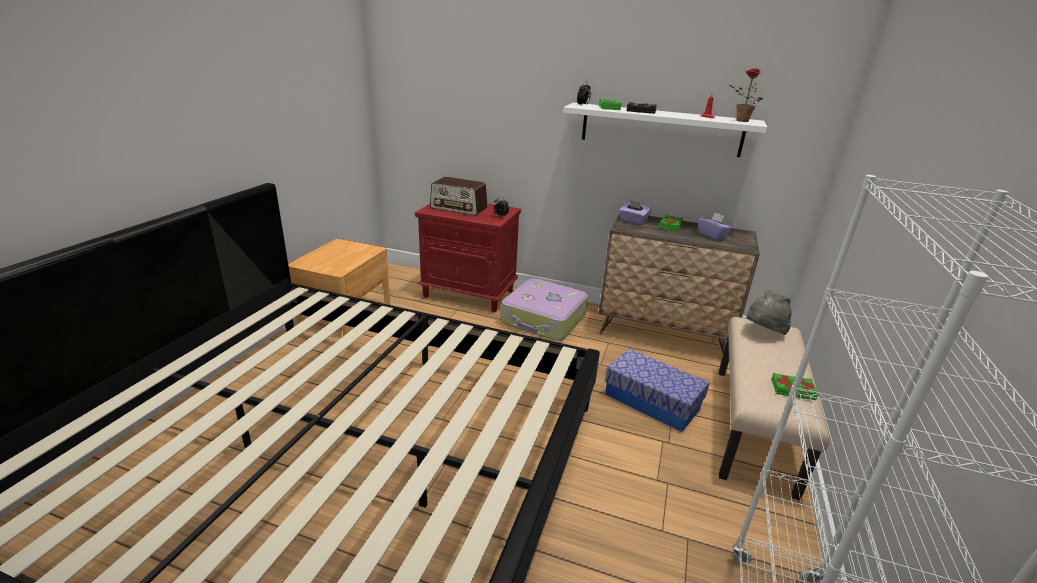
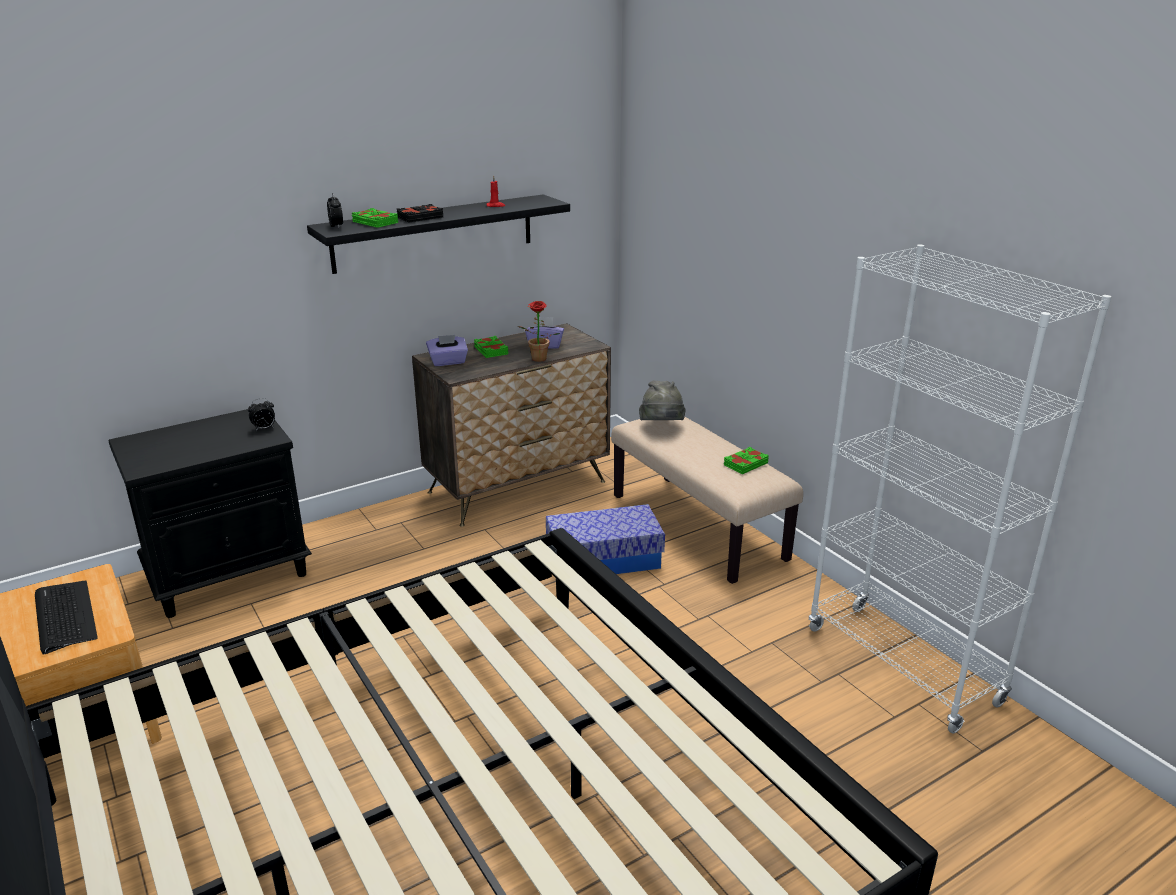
camera: 50 degrees left, 0 degrees up
red nightstand [415,203,521,312] -> black nightstand [108,409,312,618]
radio [430,177,487,216] -> none
suitcase [501,278,588,341] -> none
white shelf [563,103,767,157] -> black shelf [307,194,570,274]
potted plant [730,69,763,122] -> potted plant moved to [517,301,560,362]
none -> keyboard [35,580,98,655]

